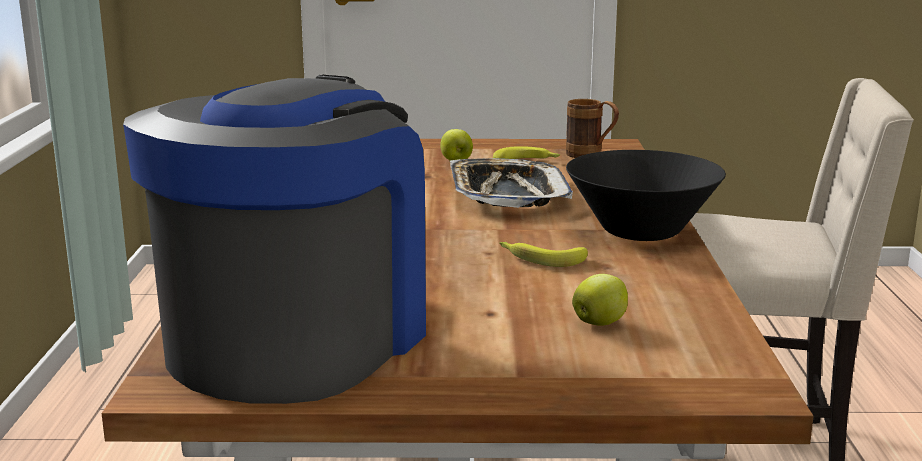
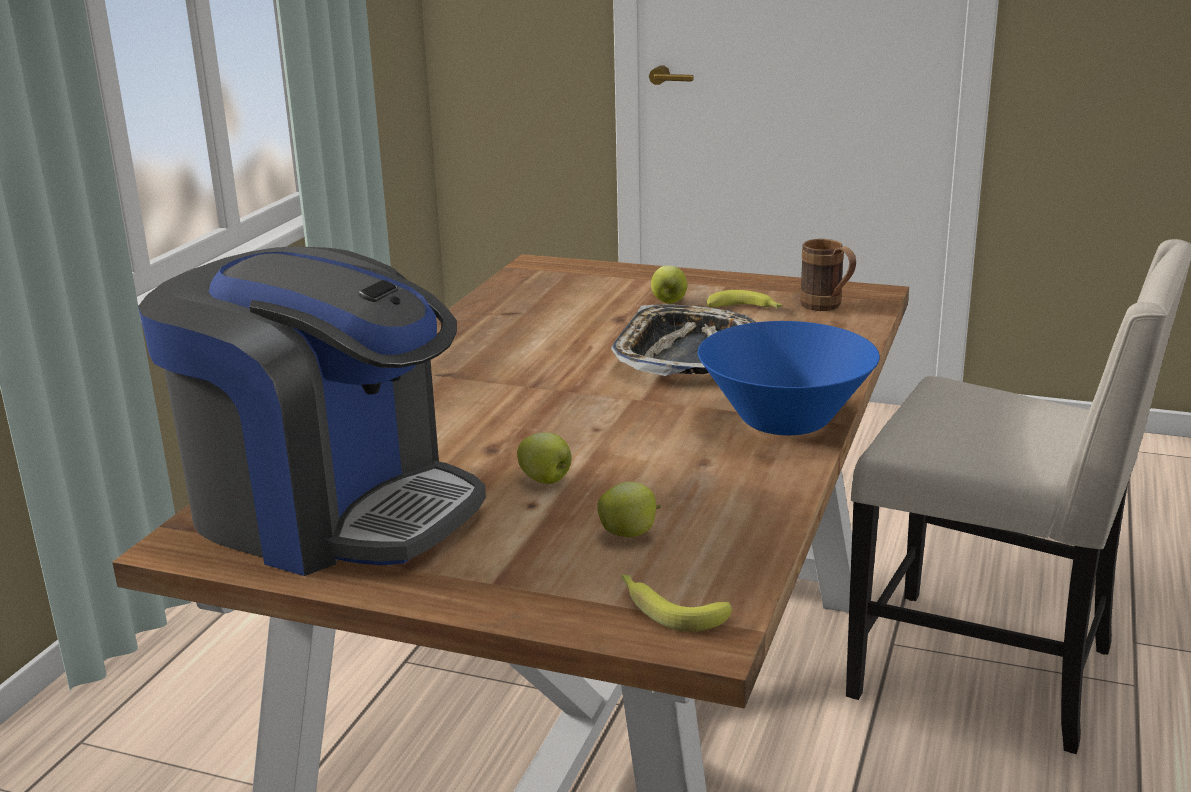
camera: 20 degrees right, 5 degrees up
coffee machine [123,74,426,404] -> coffee machine turned 75 degrees clockwise [138,246,486,576]
banana [499,242,588,267] -> banana moved to [621,575,732,632]
black bowl [566,150,726,241] -> blue bowl [698,321,880,435]
none -> apple [517,432,572,484]

